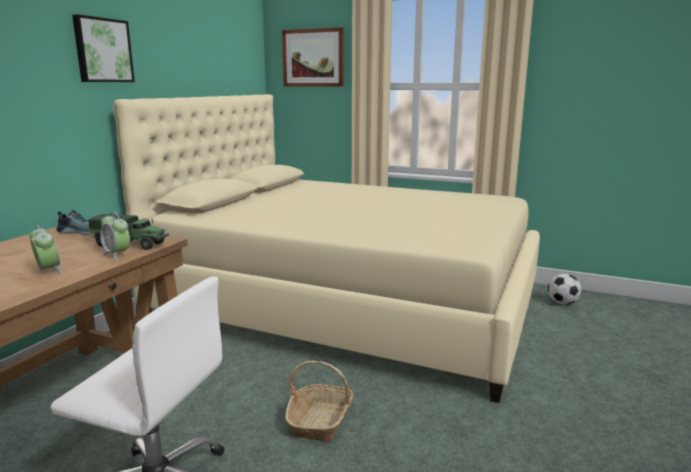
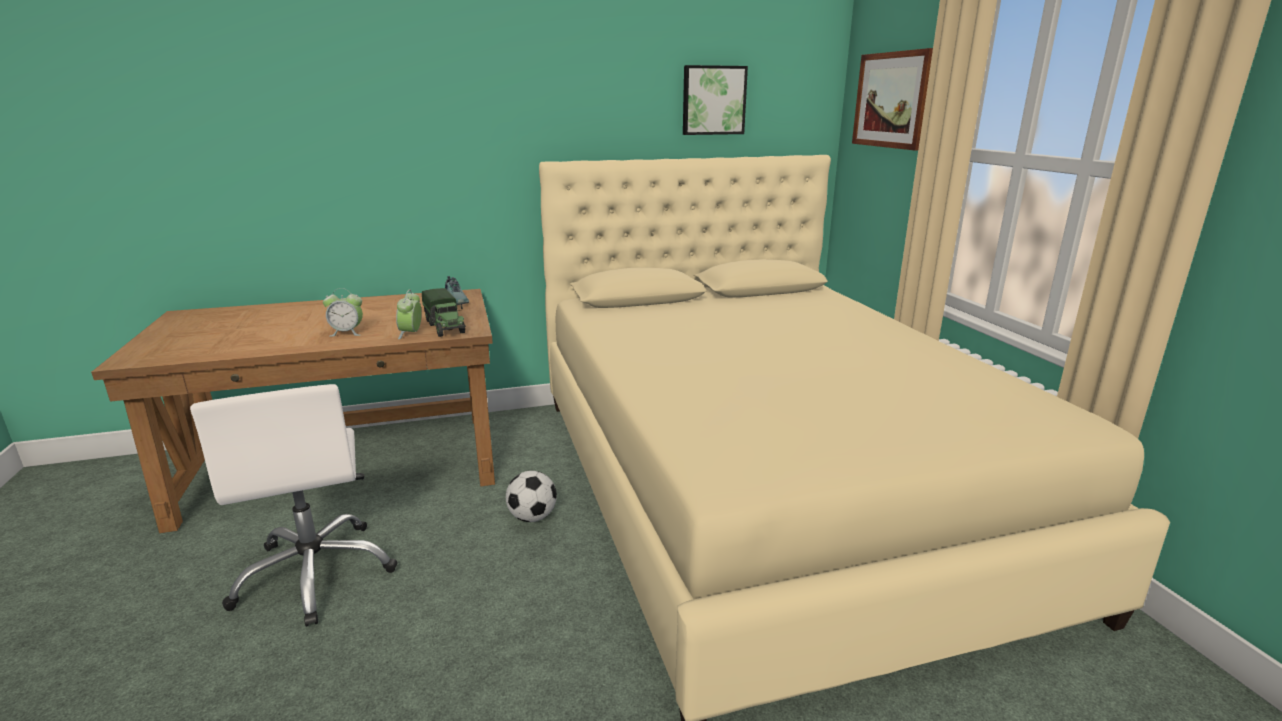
camera: 50 degrees right, 5 degrees up
alarm clock [30,225,63,274] -> alarm clock turned 75 degrees clockwise [323,288,363,336]
picture [72,14,135,82] -> picture moved to [683,65,748,135]
basket [285,361,353,442] -> none
football [548,274,581,305] -> football moved to [506,471,557,522]

